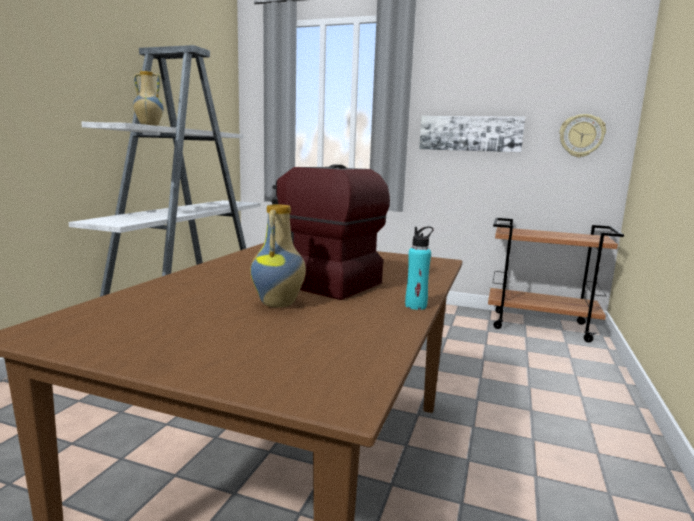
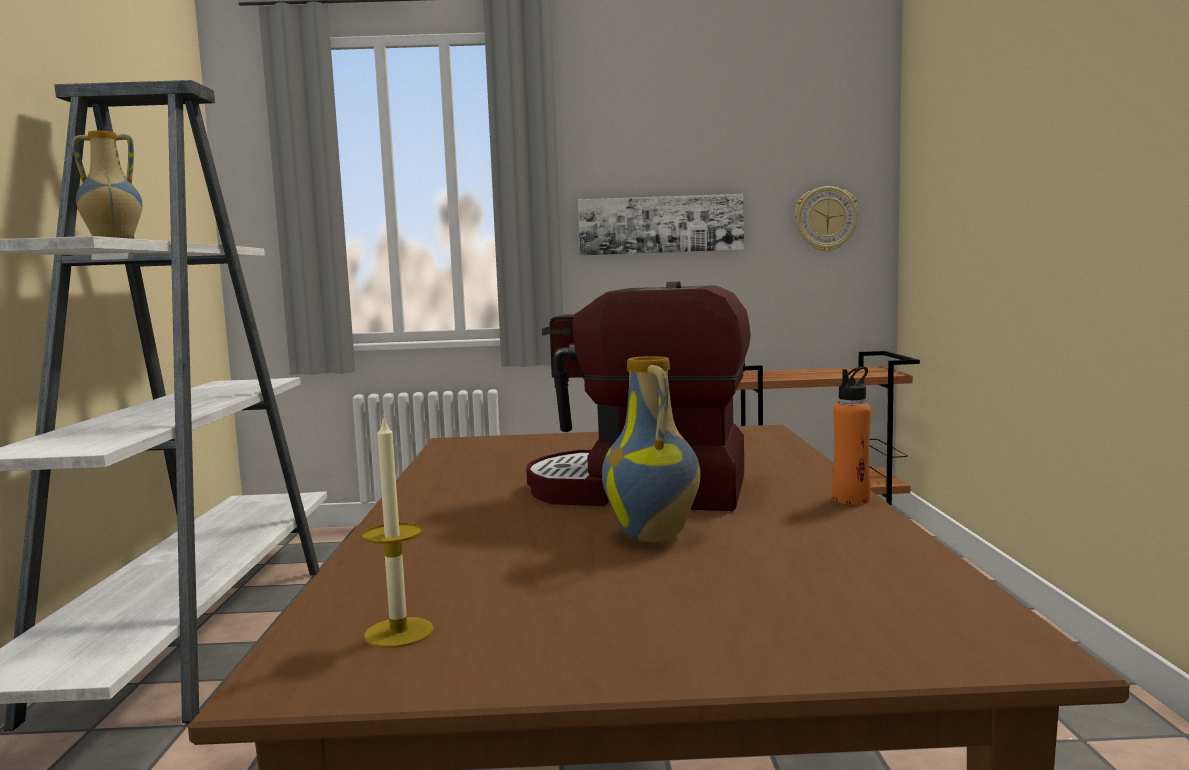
camera: 20 degrees left, 5 degrees down
turquoise bottle [405,227,433,310] -> orange bottle [833,367,871,504]
none -> candle [362,415,434,648]

